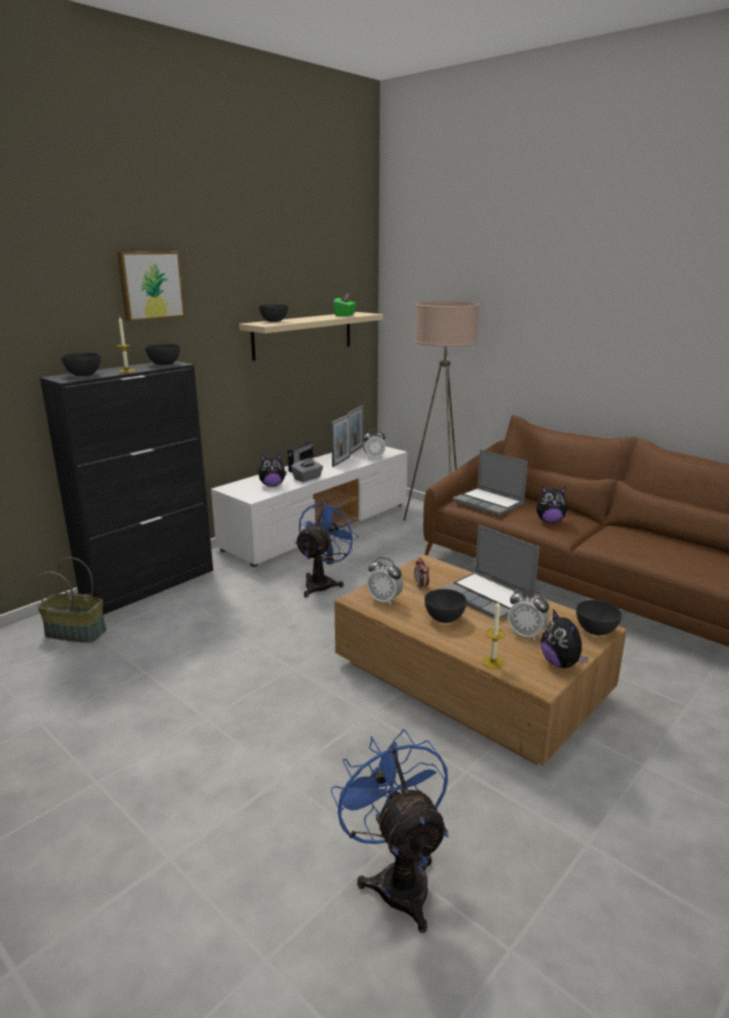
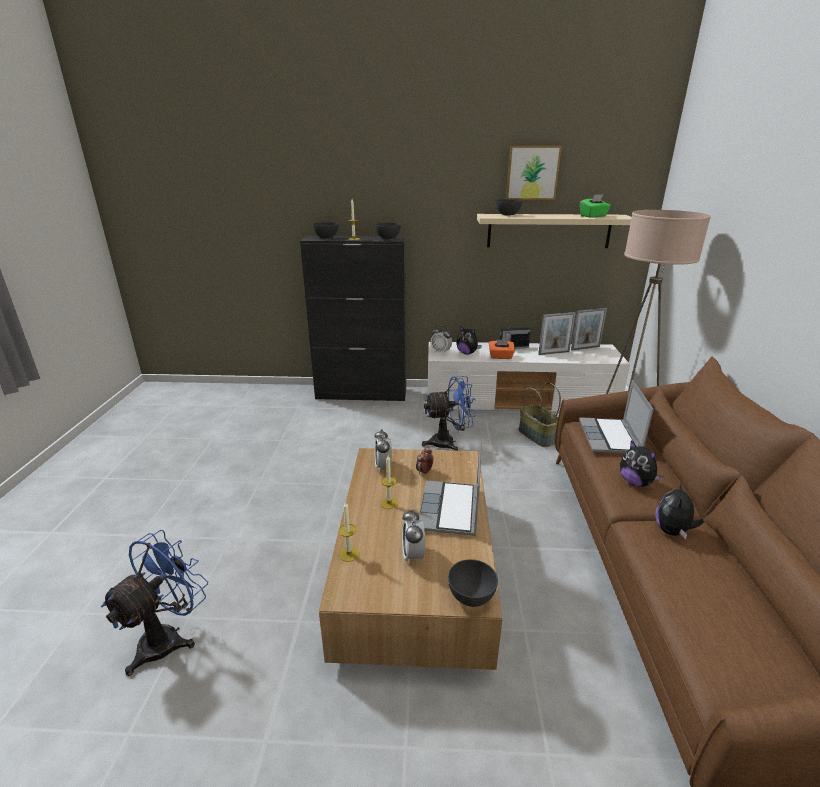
camera: 50 degrees right, 5 degrees up
basket [37,557,106,643] -> basket moved to [519,383,561,447]
picture [117,252,186,321] -> picture moved to [506,146,562,200]
grey tissue box [291,457,323,482] -> orange tissue box [488,339,515,359]
alarm clock [363,429,386,459] -> alarm clock moved to [431,326,452,355]
grey bowl [425,589,467,623] -> candle [380,455,398,509]
plush toy [541,609,589,668] -> plush toy moved to [655,482,704,539]

